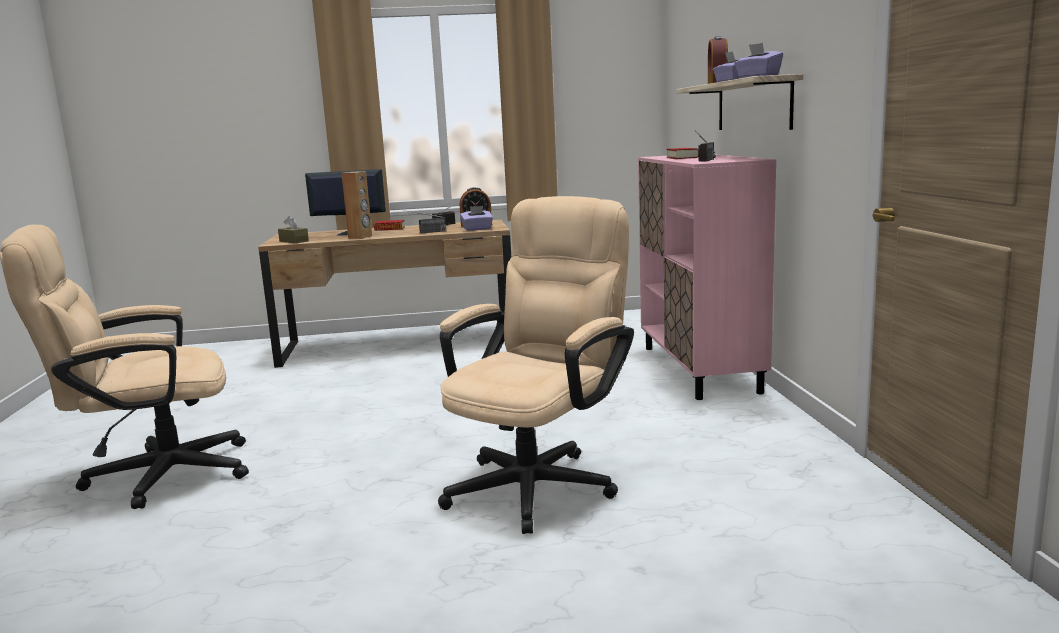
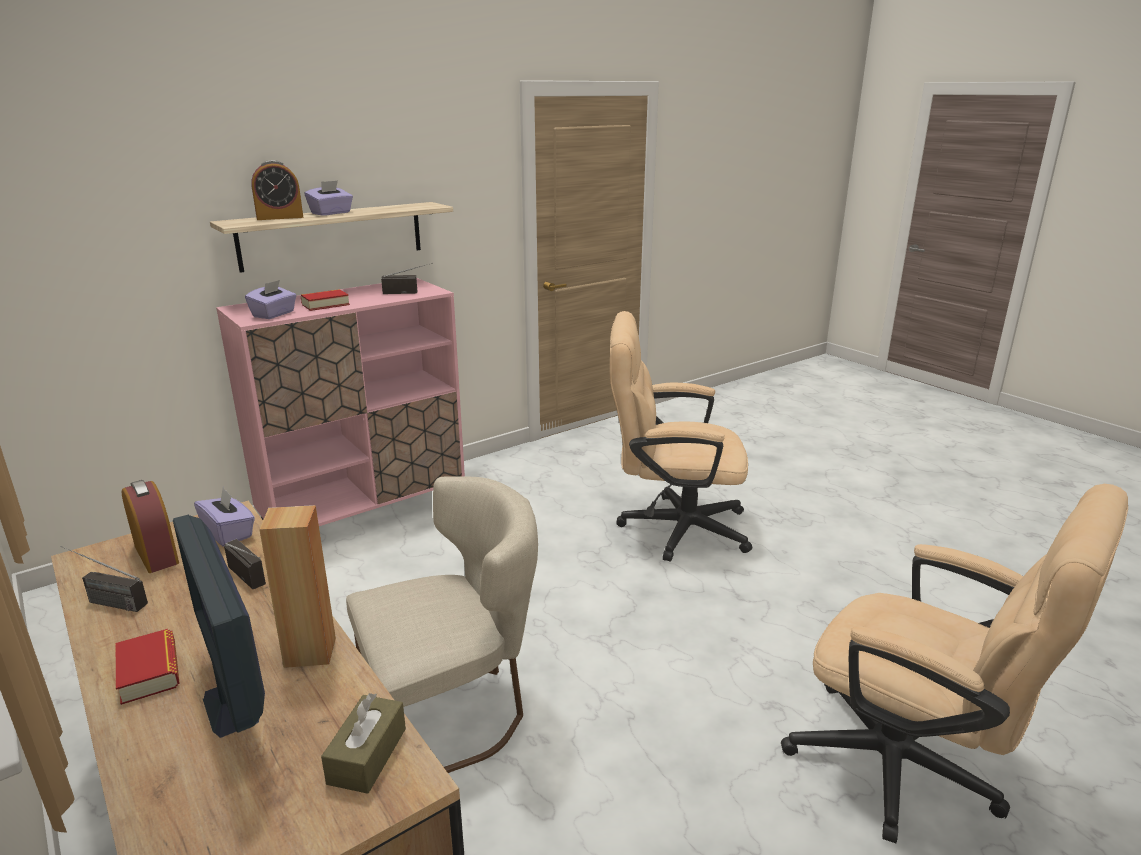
camera: 120 degrees left, 10 degrees up
purple tissue box [734,43,783,78] -> purple tissue box moved to [245,280,297,319]
none -> beige chair [346,476,538,773]

